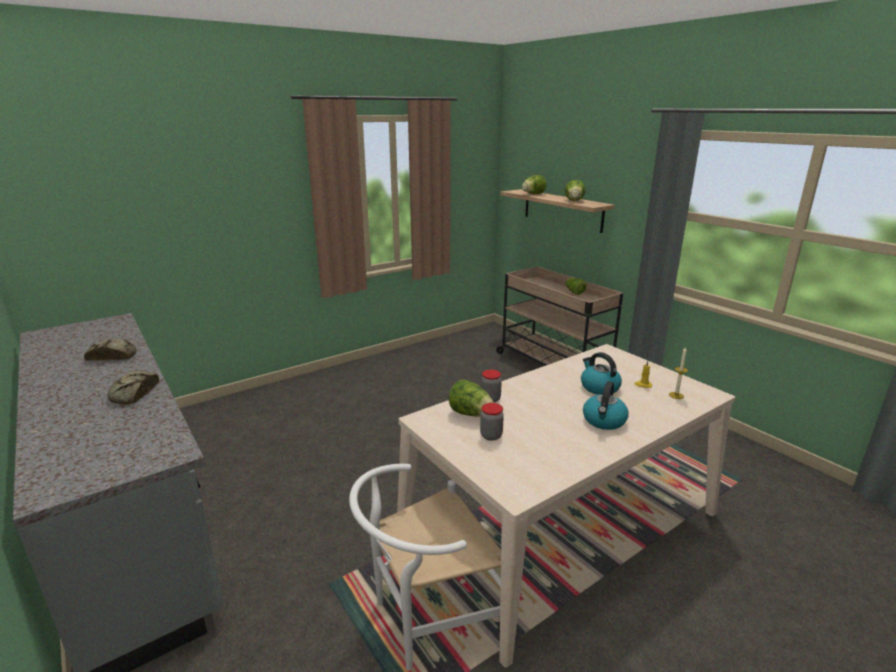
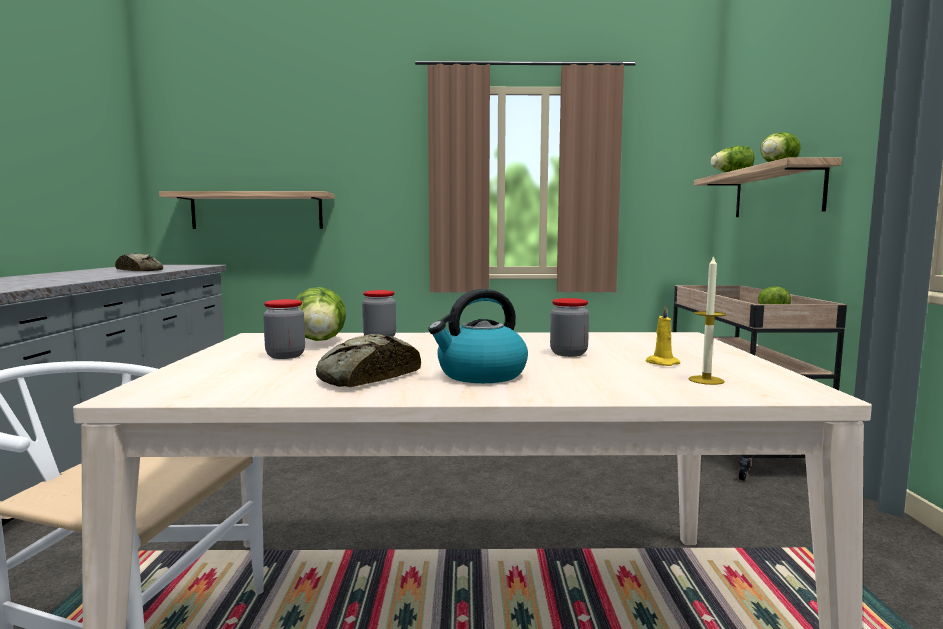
camera: 35 degrees right, 15 degrees down
bread [107,370,159,404] -> bread moved to [316,334,421,387]
kettle [581,352,622,395] -> jar [550,298,589,357]
none -> shelf [159,191,335,229]

